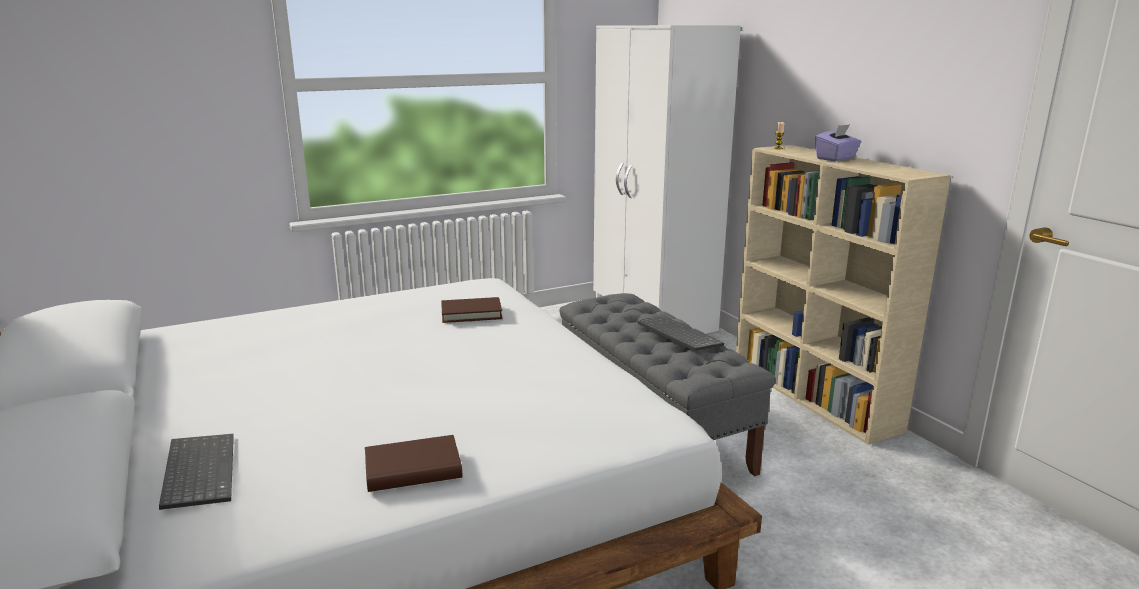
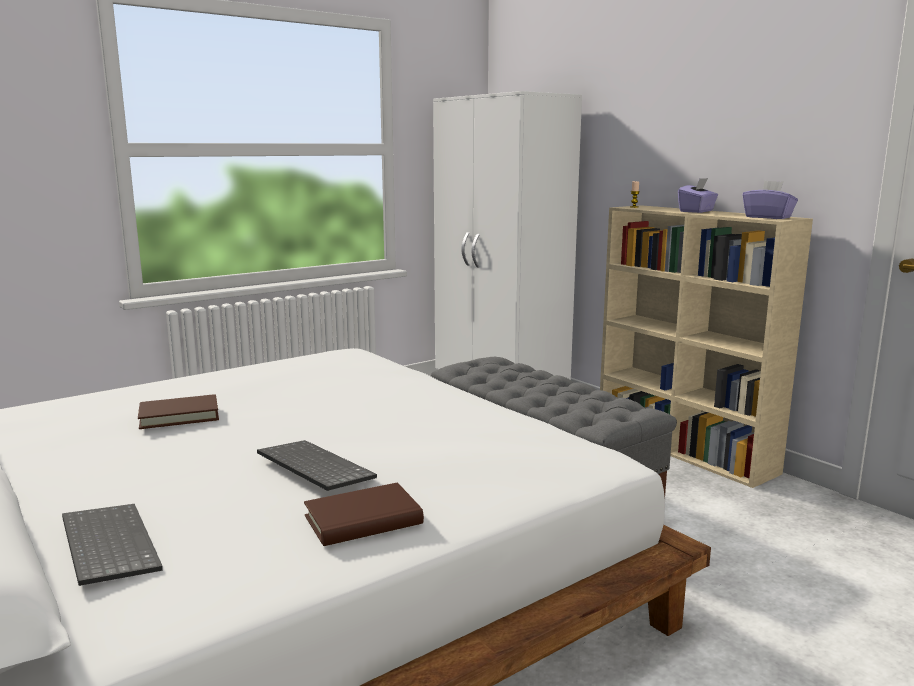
camera: 10 degrees left, 5 degrees down
brown book [441,297,503,323] -> brown book moved to [138,394,219,429]
keyboard [638,317,724,351] -> keyboard moved to [257,440,377,491]
none -> purple tissue box [742,181,798,219]

